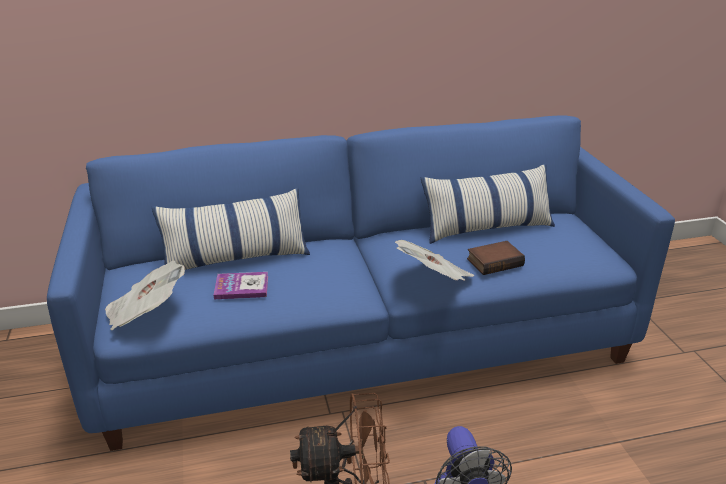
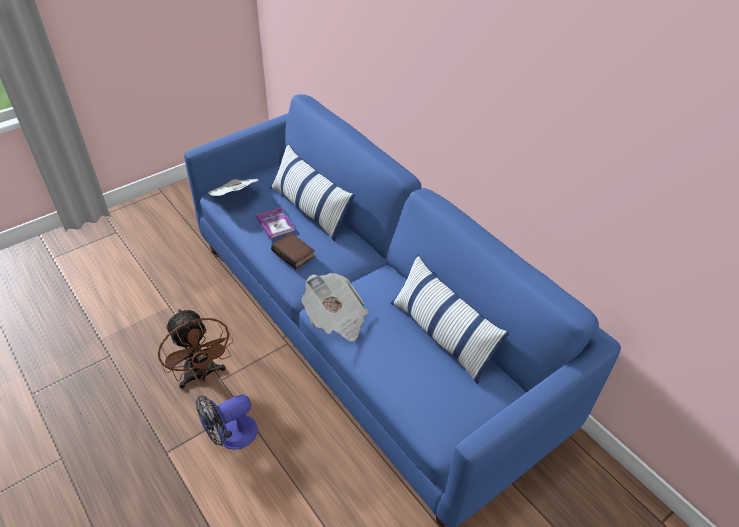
camera: 65 degrees right, 15 degrees up
book [467,241,525,275] -> book moved to [271,233,315,269]

